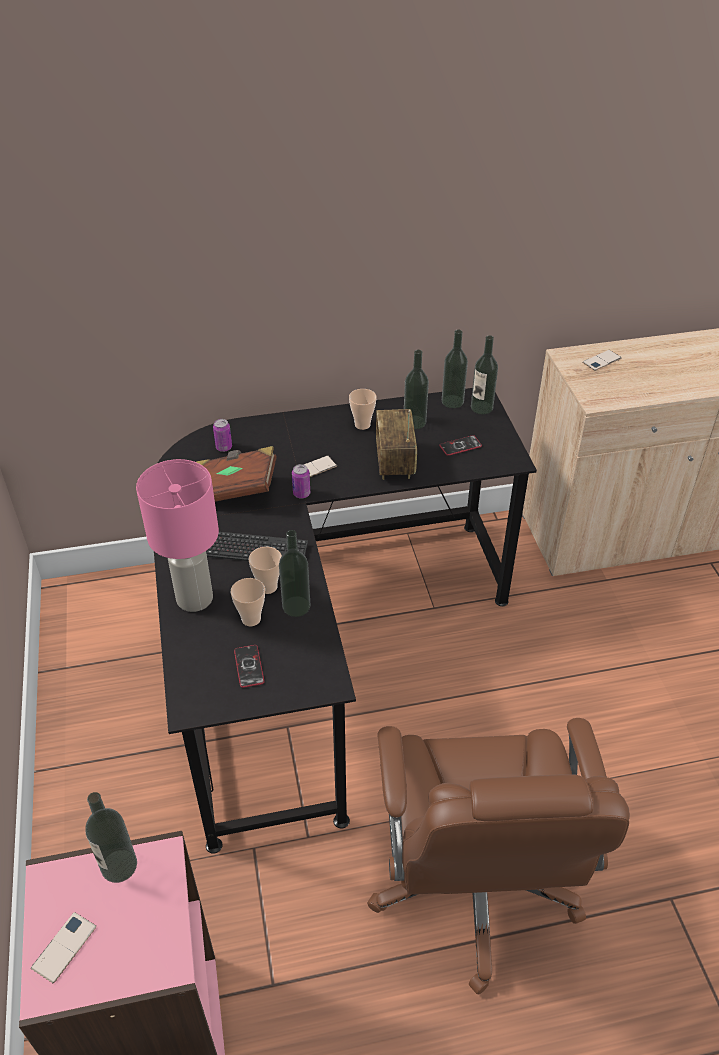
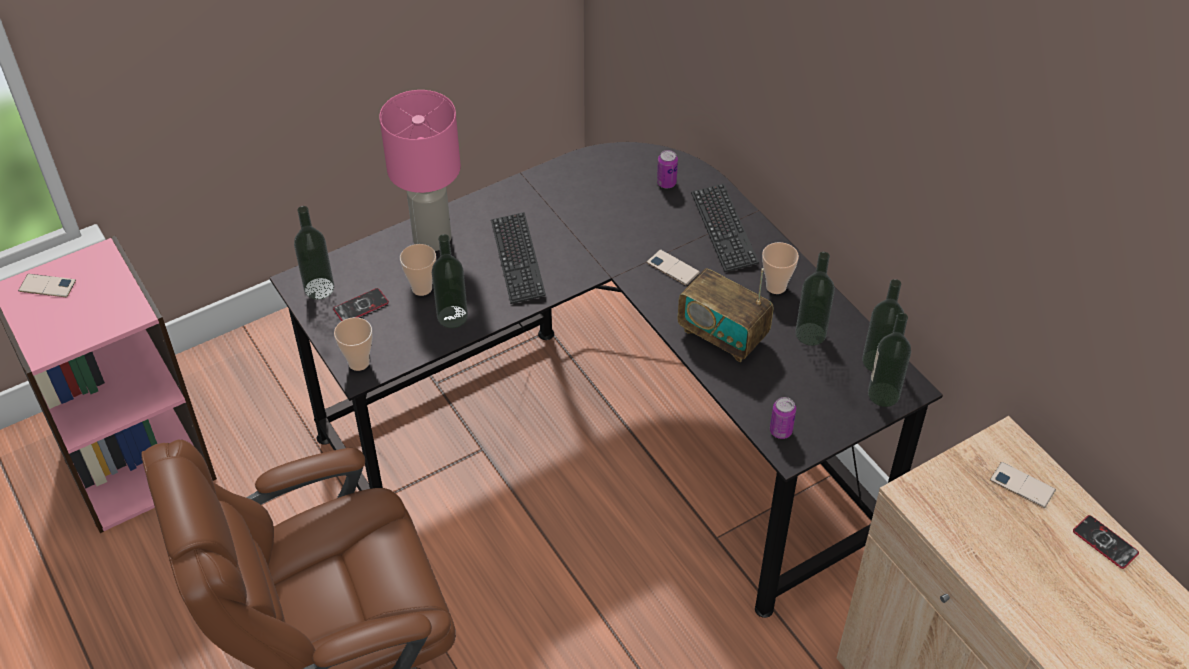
camera: 70 degrees right, 5 degrees up
bottle [85,792,137,883] -> bottle moved to [294,206,334,300]
brown book [196,446,277,502] -> none
cup [249,547,282,594] -> cup moved to [334,317,373,371]
can [292,464,310,498] -> can moved to [770,397,796,439]
radio [376,409,417,480] -> radio turned 120 degrees counterclockwise [678,268,773,363]
phone [439,435,482,456] -> phone moved to [1073,515,1139,569]
none -> keyboard [691,184,759,272]

